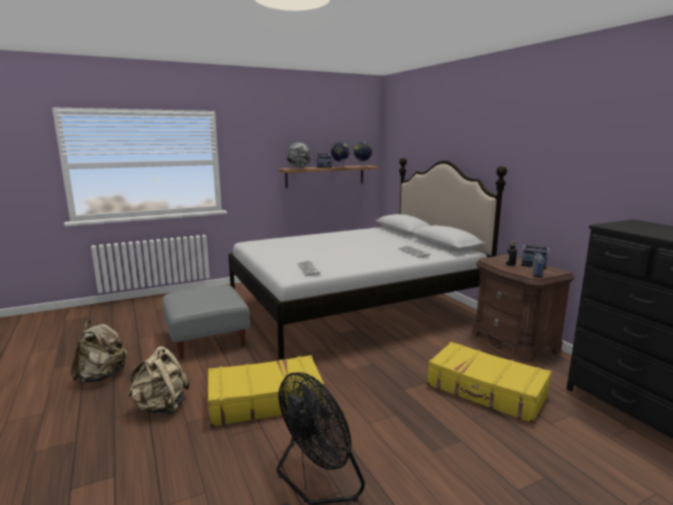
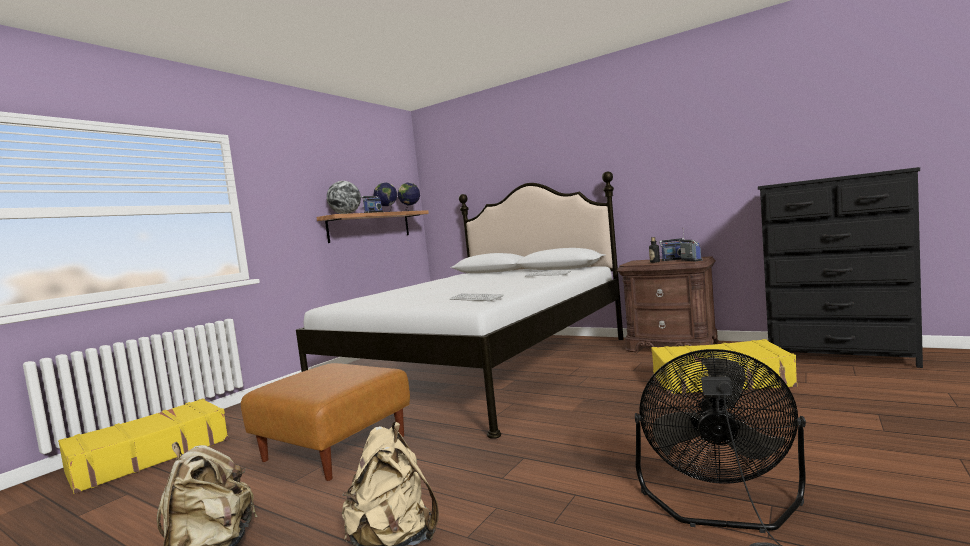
camera: 30 degrees left, 10 degrees down
grey ottoman [162,285,250,359] -> brown ottoman [241,363,410,481]
yellow suitcase [208,355,324,427] -> yellow suitcase moved to [58,398,229,494]

